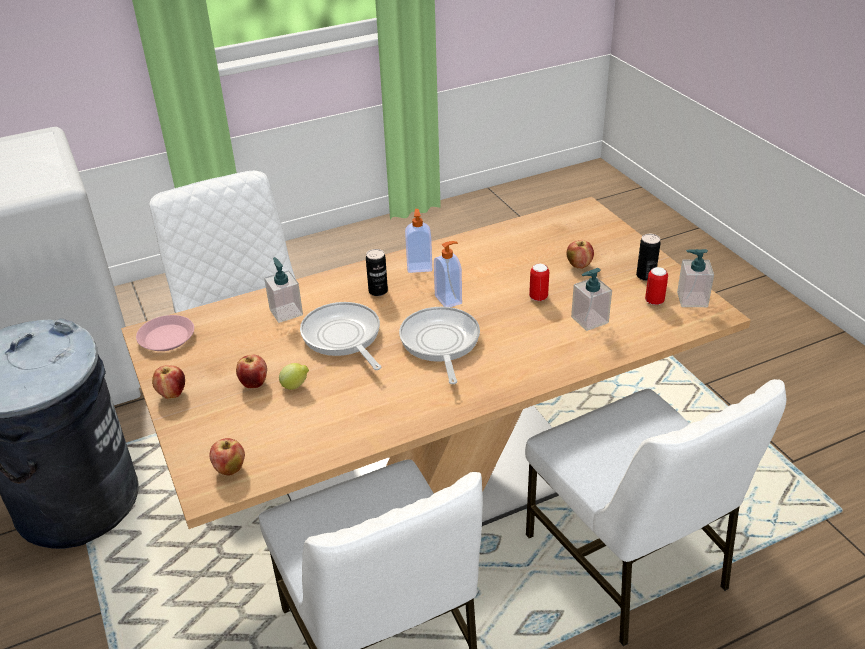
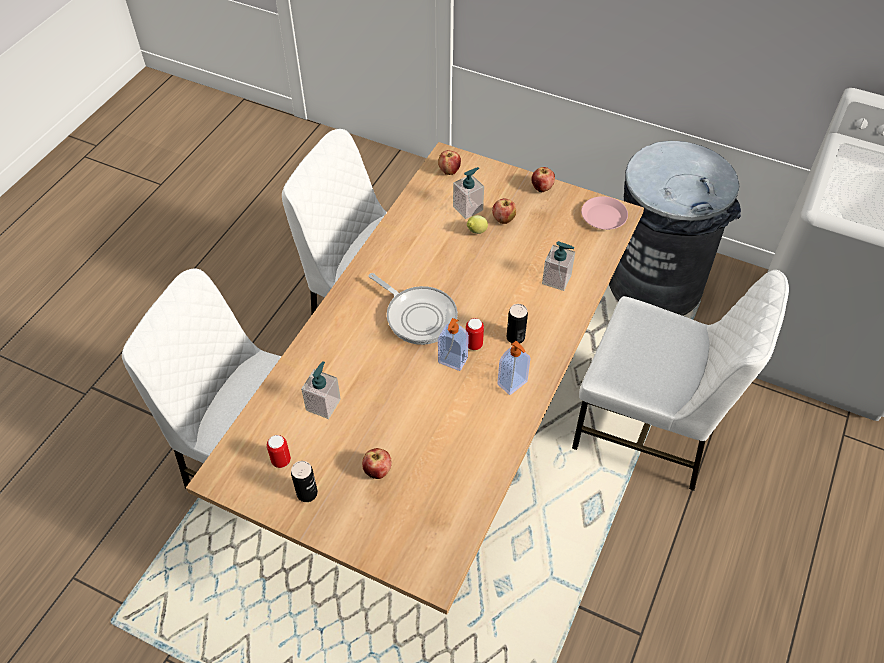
camera: 140 degrees right, 15 degrees up
frying pan [300,302,381,370] -> none
can [529,264,549,301] -> can moved to [466,318,484,350]
soap dispenser [677,249,714,307] -> soap dispenser moved to [453,167,484,219]

